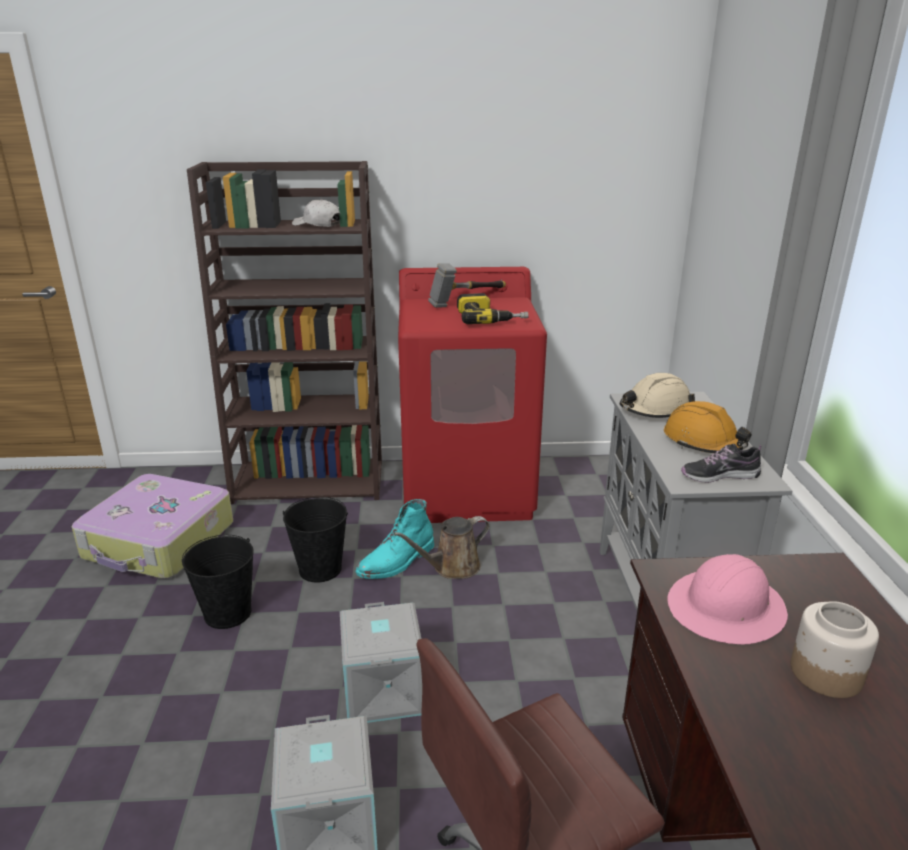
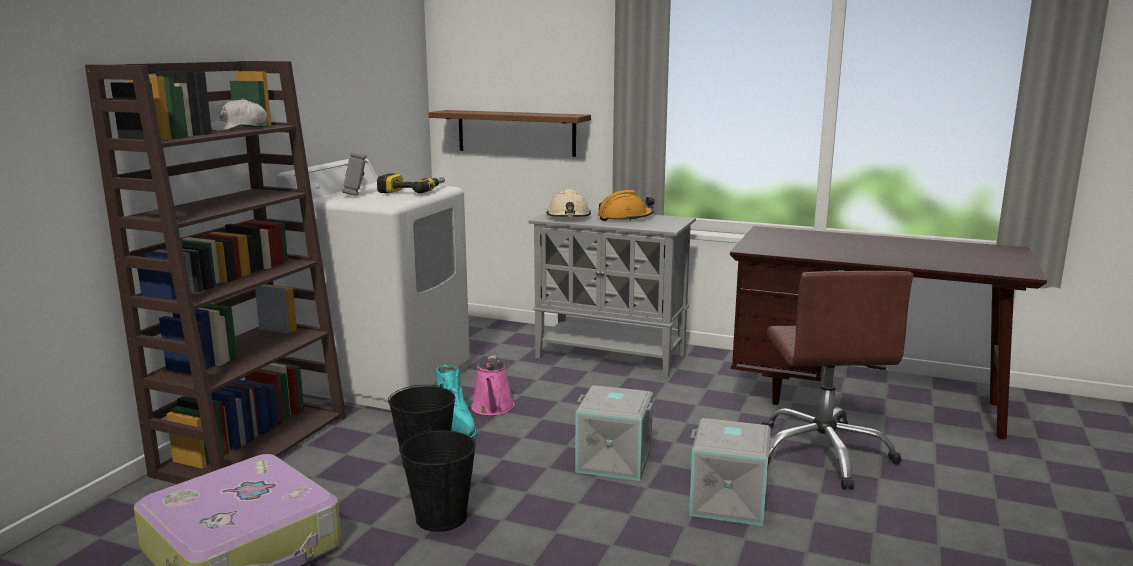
camera: 65 degrees left, 10 degrees down
brown watering can [394,516,490,579] -> pink watering can [471,355,515,415]
red washing machine [398,267,547,523] -> white washing machine [276,158,470,410]
pink hard hat [667,554,788,644] -> none
shoe [681,444,761,483] -> none
jar [791,601,879,698] -> none
none -> brown shelf [428,110,591,157]

